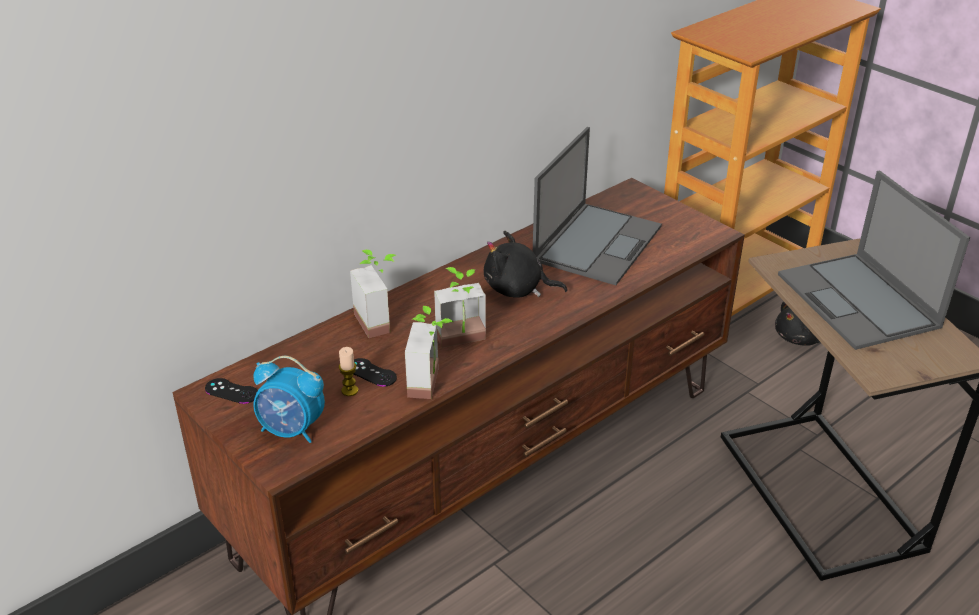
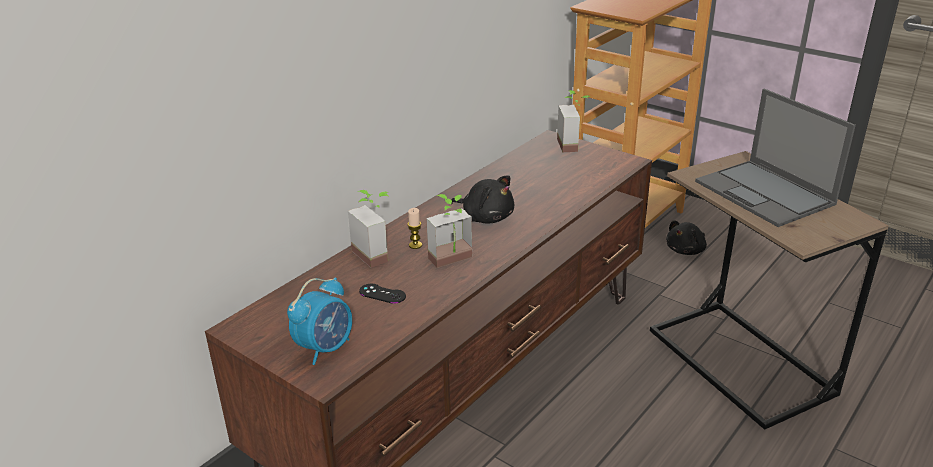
camera: 10 degrees left, 5 degrees down
black game controller [205,378,258,404] -> none
alarm clock [253,356,325,443] -> alarm clock turned 60 degrees counterclockwise [287,278,352,365]
candle [339,347,358,396] -> candle moved to [408,208,422,249]
potted plant [405,306,453,399] -> potted plant moved to [557,90,591,152]
black plush toy [484,231,567,298] -> black plush toy turned 150 degrees counterclockwise [451,175,514,224]
laptop [533,127,662,285] -> none

